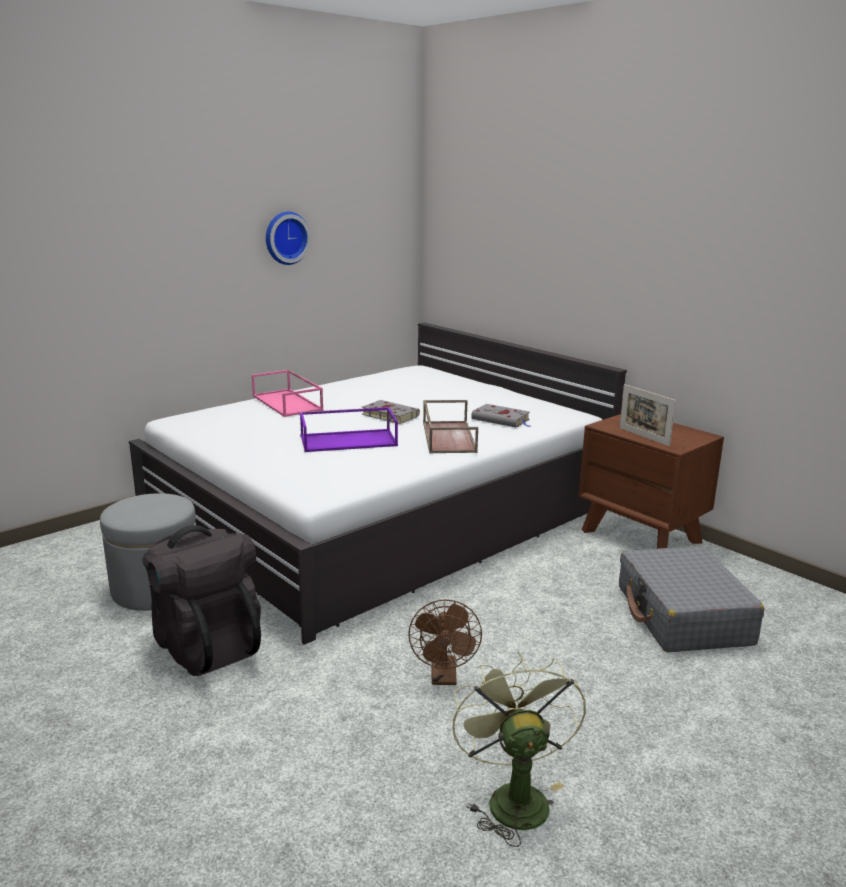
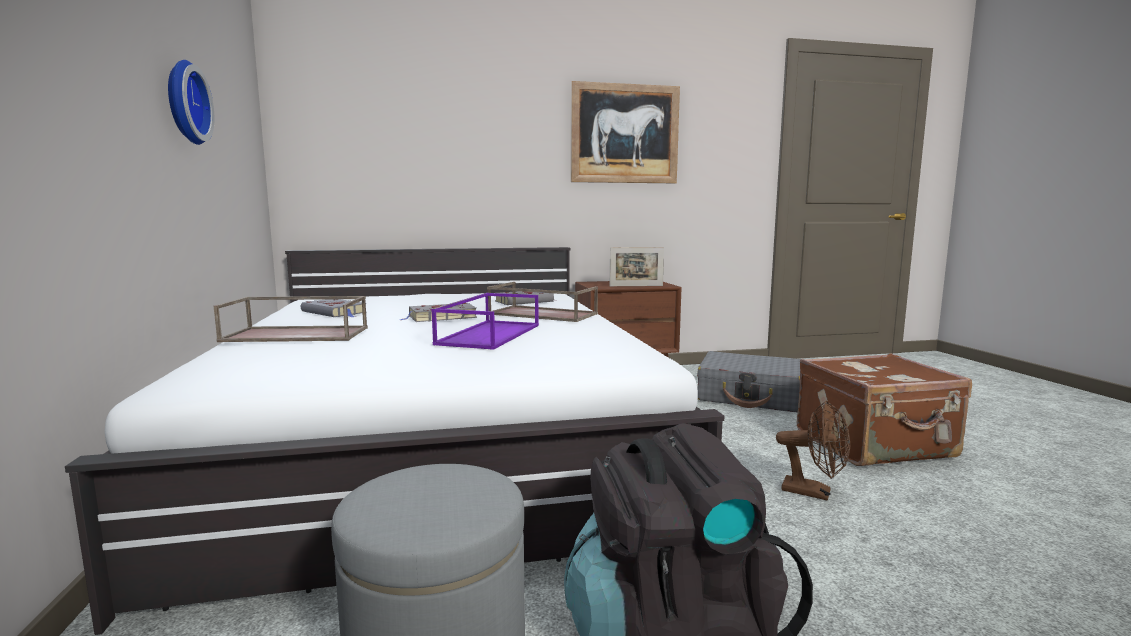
camera: 60 degrees left, 10 degrees down
pink tray [252,370,324,417] -> brown tray [214,296,368,342]
green fan [452,652,586,847] -> none
none -> grey book [301,299,367,317]
none -> picture [571,81,680,183]
none -> brown suitcase [797,353,972,466]

